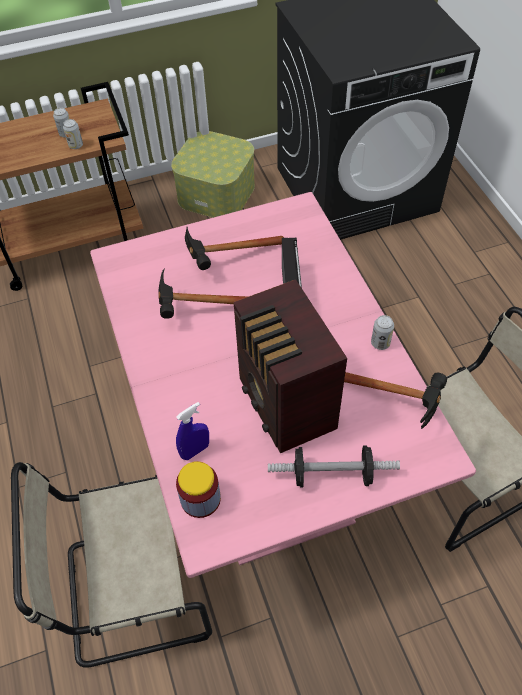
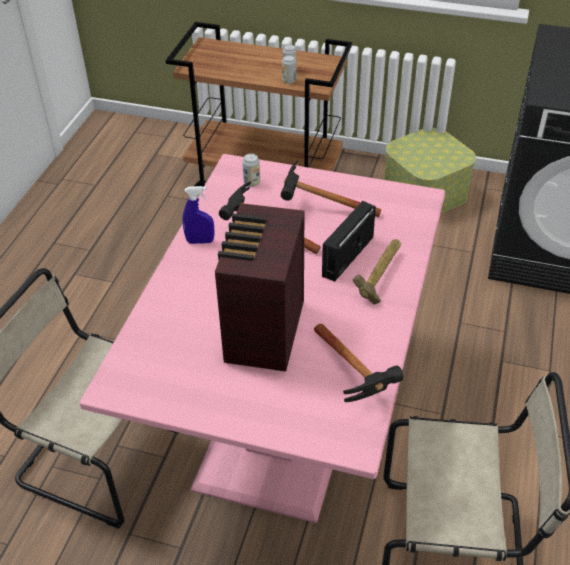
camera: 35 degrees right, 10 degrees down
blue spray bottle [176,402,209,460] -> blue spray bottle moved to [183,186,215,244]
jar [176,461,221,518] -> none
dumbbell [268,445,400,488] -> none
can [371,315,394,350] -> can moved to [242,153,260,187]
none -> hammer [353,239,401,304]

